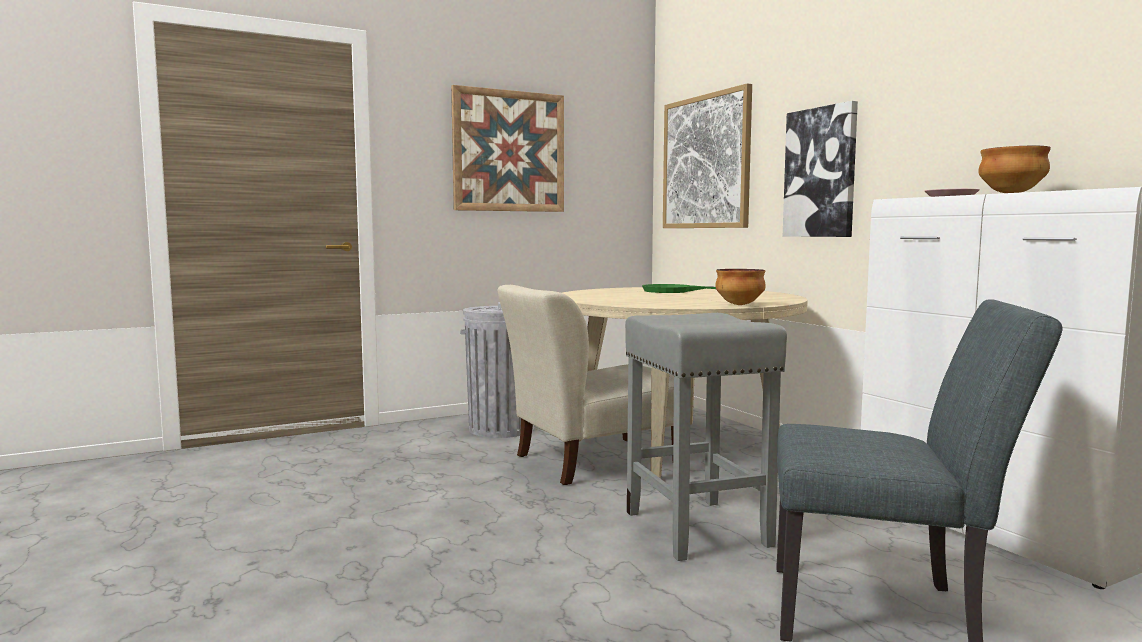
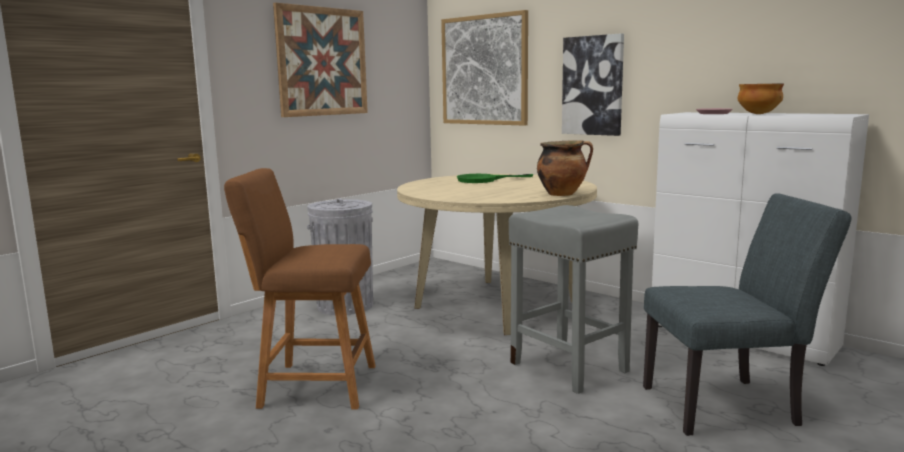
camera: 20 degrees left, 5 degrees up
beige chair [498,285,674,485] -> none
bowl [715,269,766,305] -> cooking pot [537,140,593,196]
none -> brown stool [224,168,376,410]

